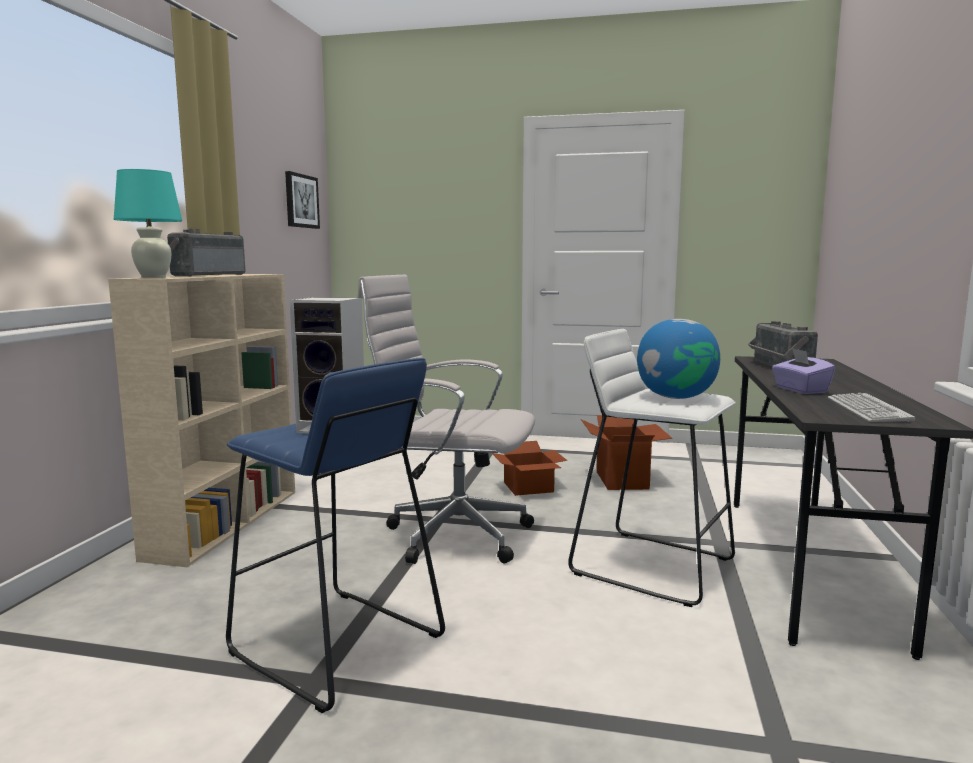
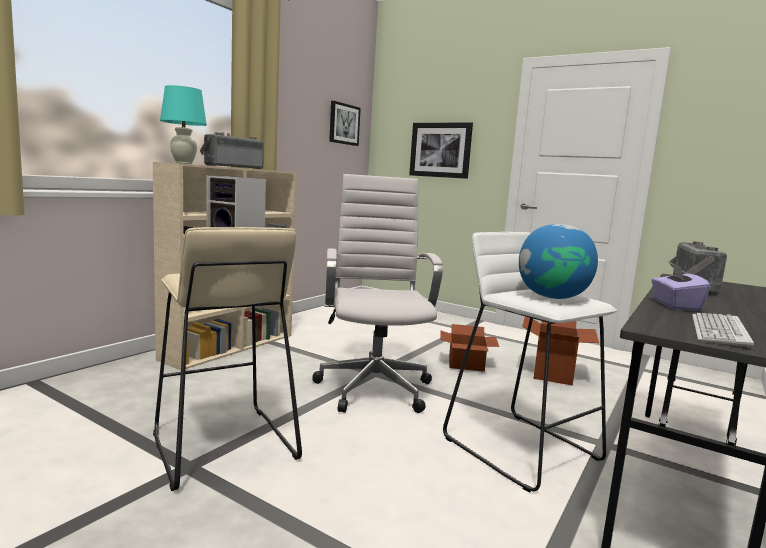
camera: 20 degrees right, 0 degrees up
blue stool [226,358,445,713] -> beige stool [153,227,302,491]
white office chair [357,275,535,564] -> white office chair turned 45 degrees clockwise [312,174,443,413]
none -> picture [409,122,473,179]

